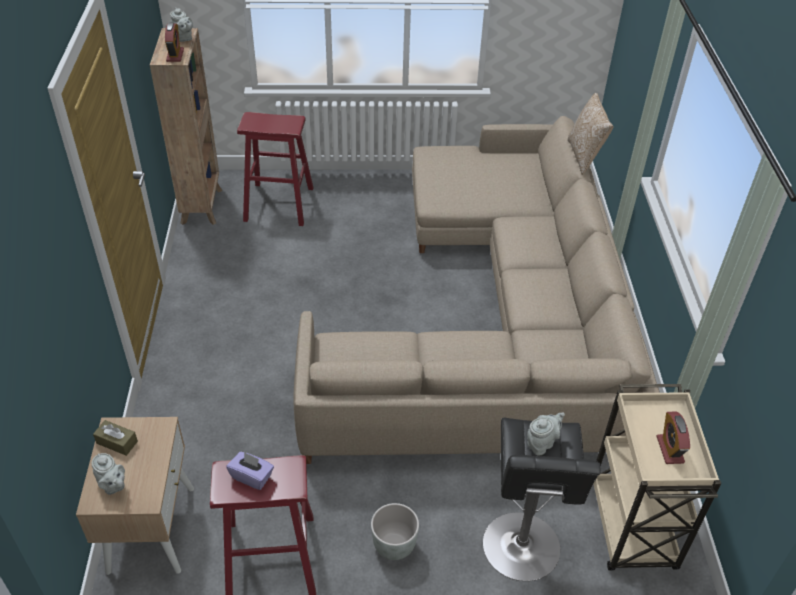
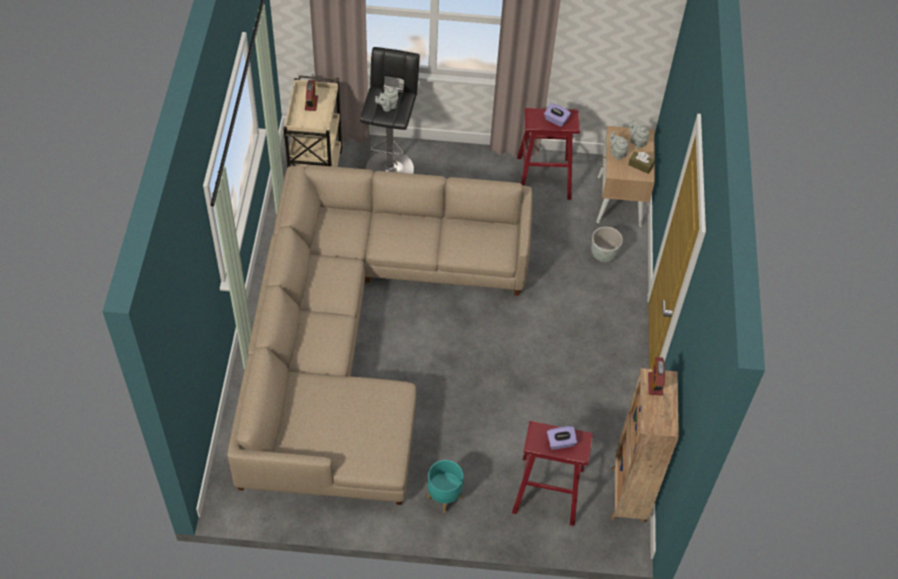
camera: 175 degrees left, 10 degrees up
grey teapot [170,7,193,42] -> grey teapot moved to [610,131,629,160]
grey planter [371,503,419,560] -> grey planter moved to [591,227,623,262]
pillow [568,93,613,175] -> none
none -> turquoise planter [427,460,463,513]
none -> purple tissue box [547,426,577,450]

